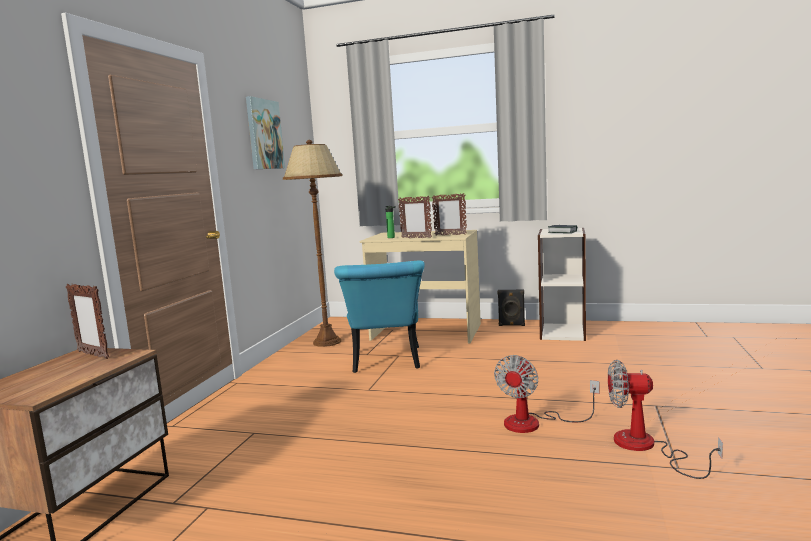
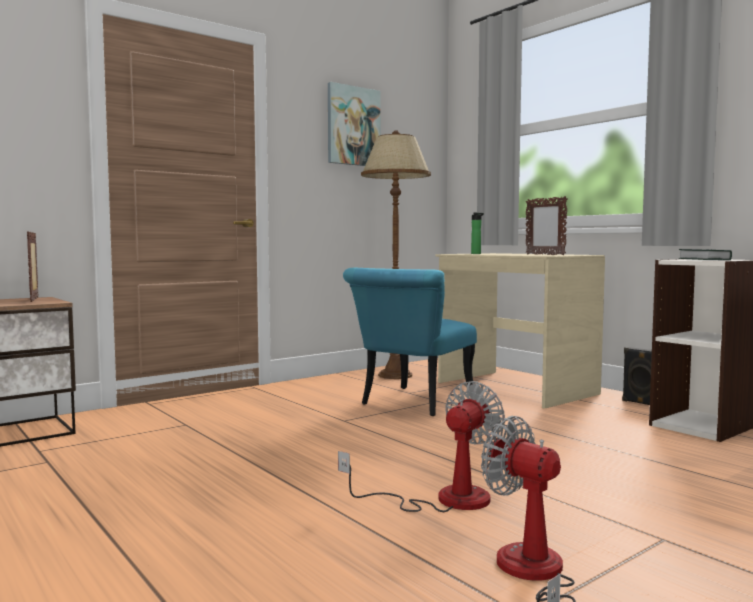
camera: 35 degrees right, 5 degrees down
picture frame [398,196,432,238] -> none
fan [494,355,599,433] -> fan turned 150 degrees clockwise [338,381,505,512]

